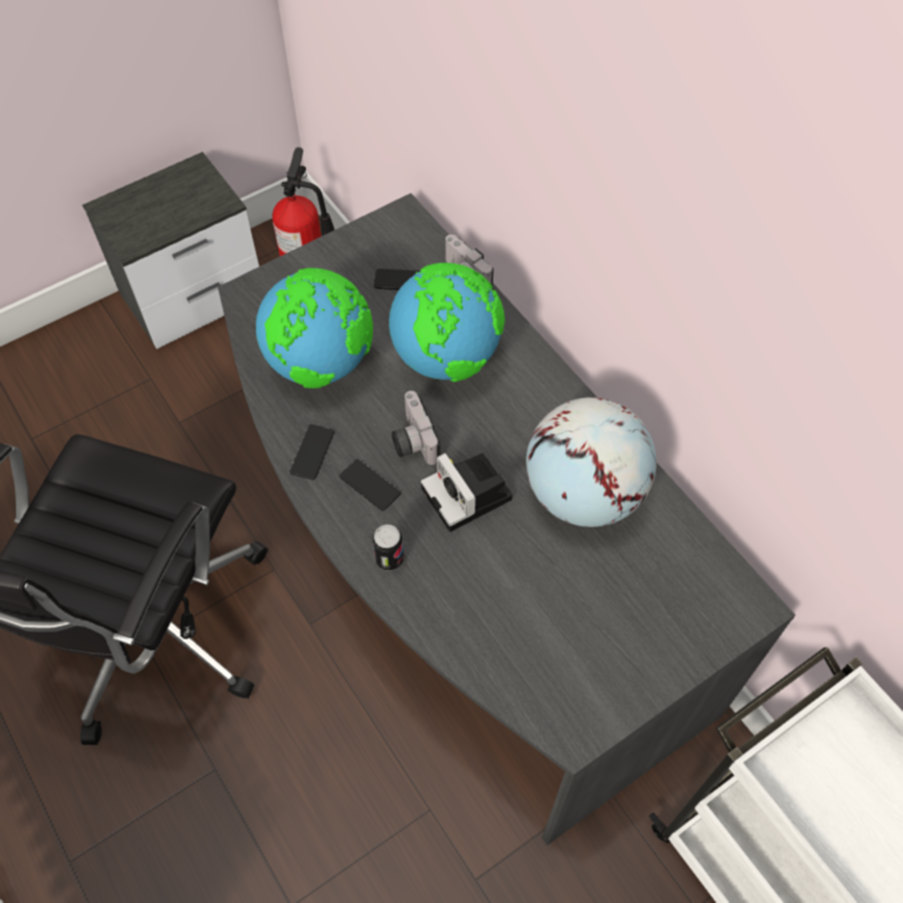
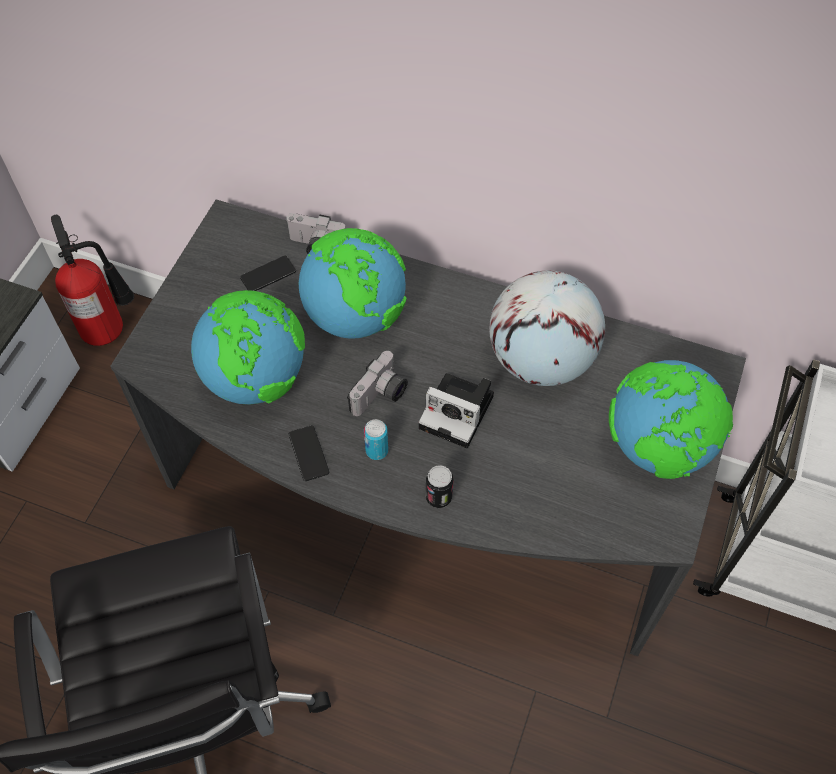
camera: 35 degrees left, 0 degrees up
phone [339,459,401,511] -> can [364,419,388,460]
camera [392,391,440,465] -> camera turned 90 degrees counterclockwise [347,351,408,416]
none -> globe [609,360,733,479]

